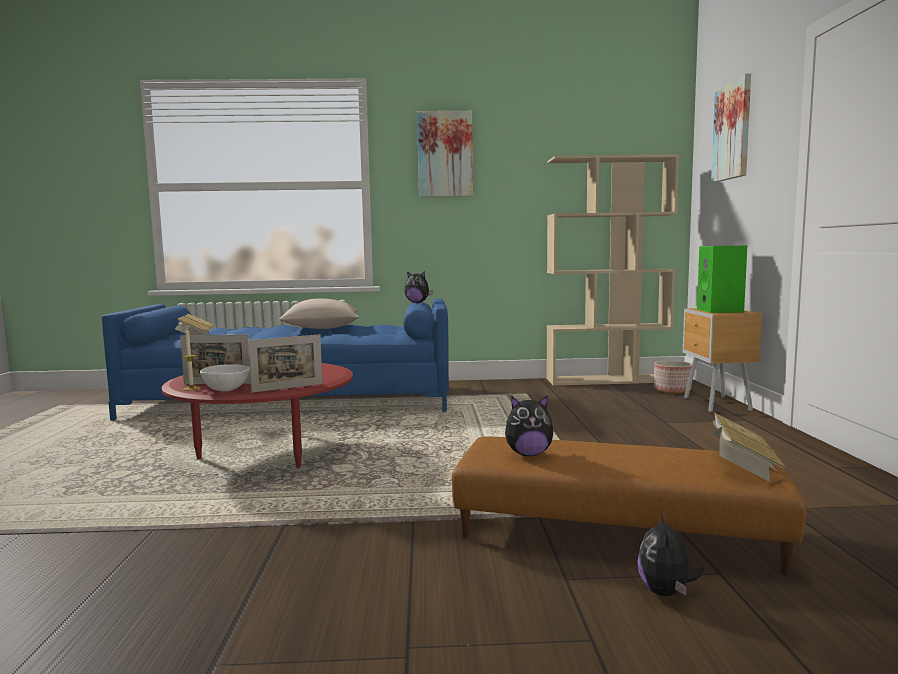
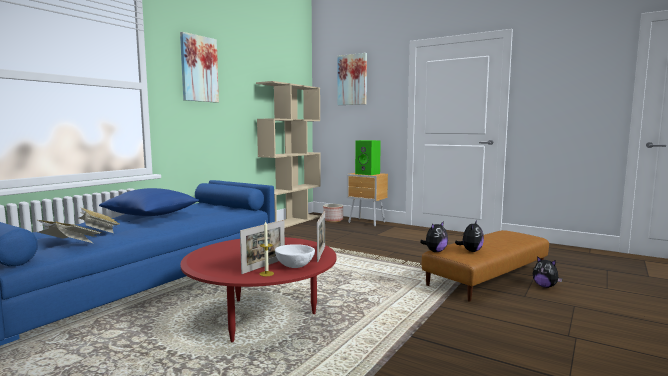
camera: 55 degrees left, 0 degrees up
beige pillow [279,299,359,329] -> blue pillow [99,188,200,216]
plush toy [404,271,433,303] -> plush toy moved to [420,221,448,252]
book [709,412,787,482] -> book moved to [78,208,119,233]

